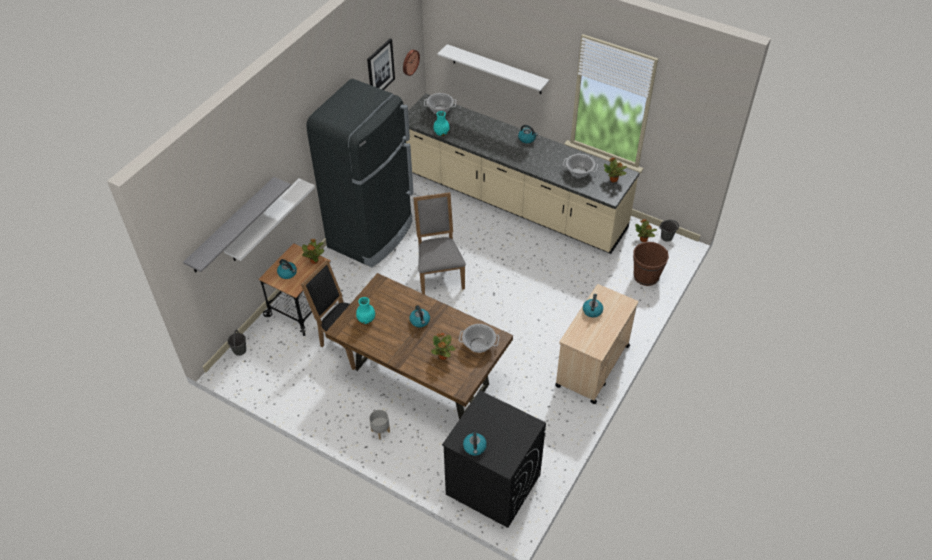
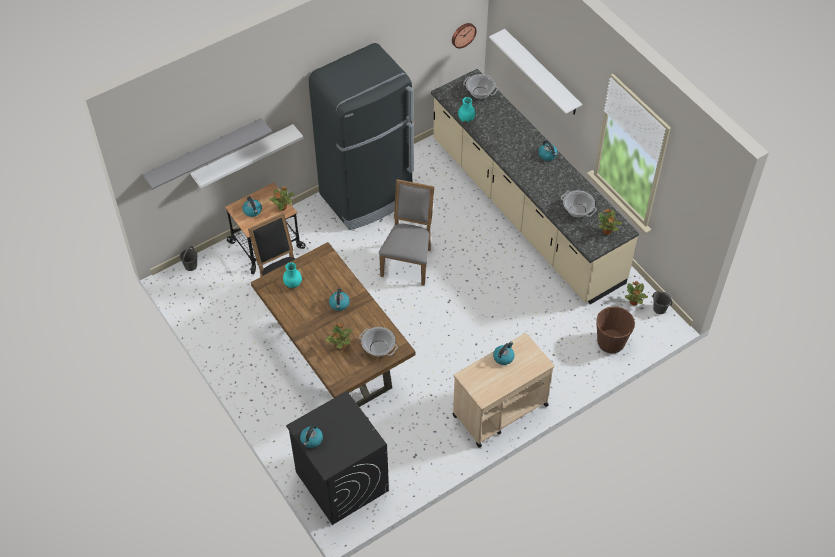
camera: 25 degrees right, 5 degrees up
picture [367,38,395,90] -> none
grey planter [369,410,390,440] -> none

